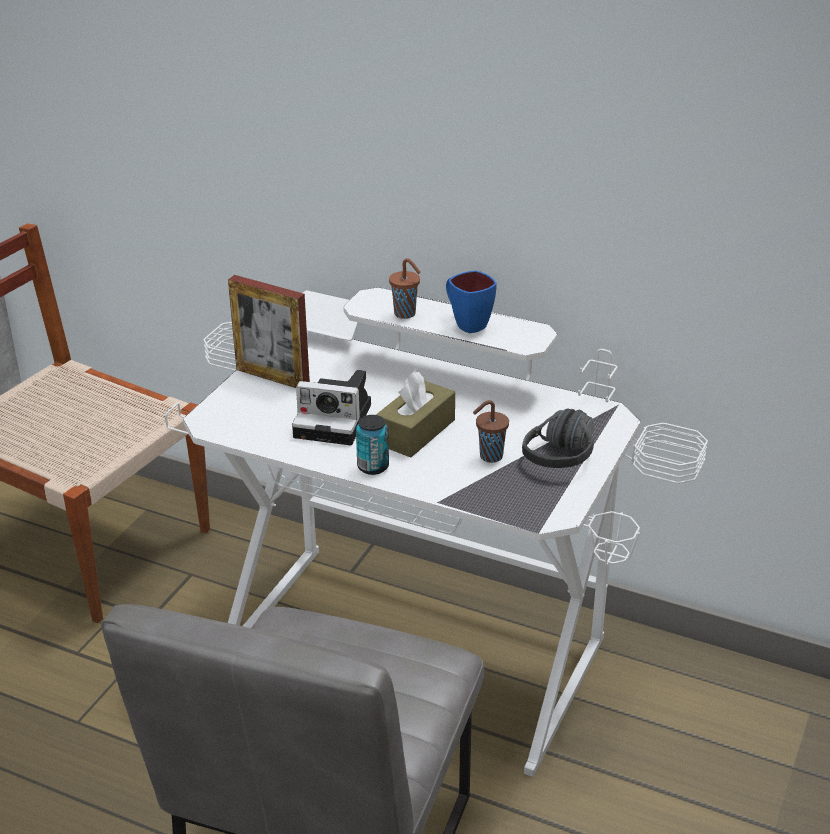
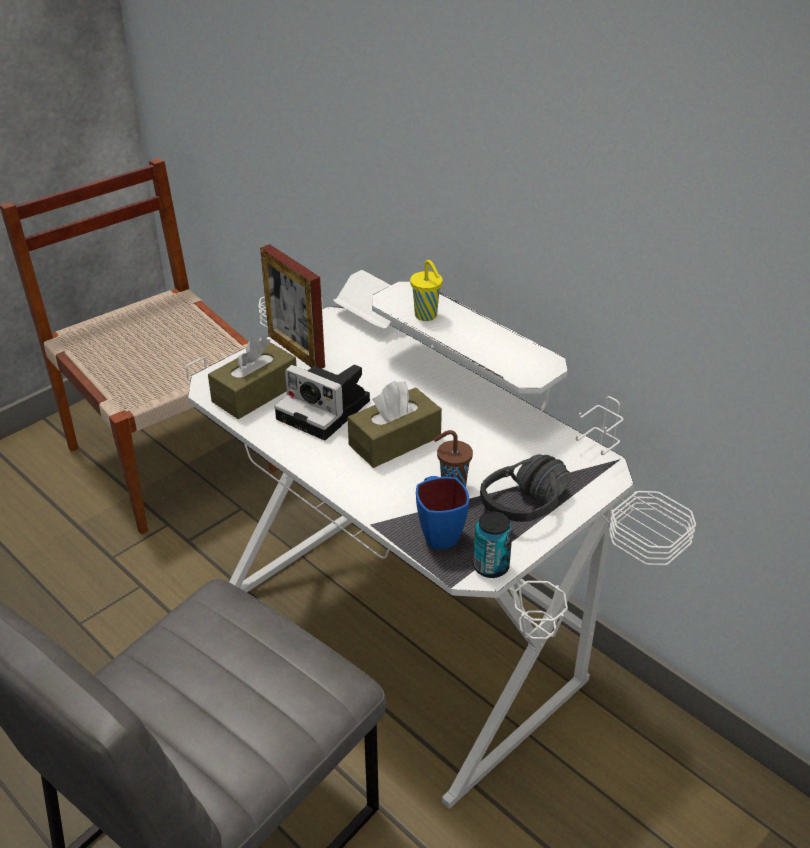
camera: 20 degrees right, 5 degrees up
can [356,415,389,475] -> can moved to [473,512,513,578]
brown cup [389,258,421,319] -> yellow cup [410,260,443,321]
blue mug [446,270,497,333] -> blue mug moved to [416,476,469,549]
none -> brown tissue box [208,336,297,419]

